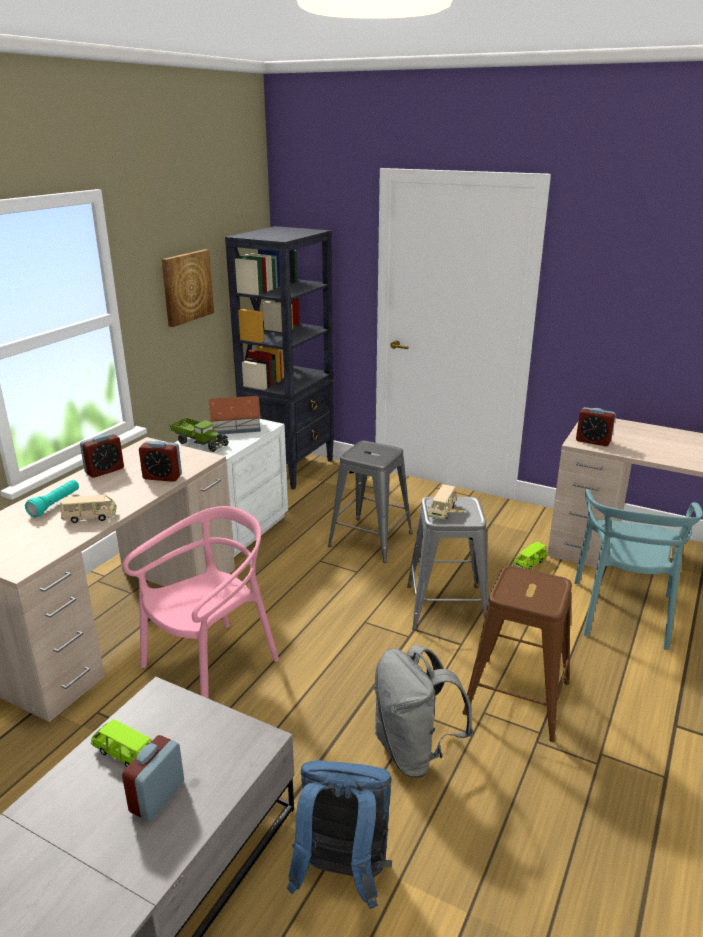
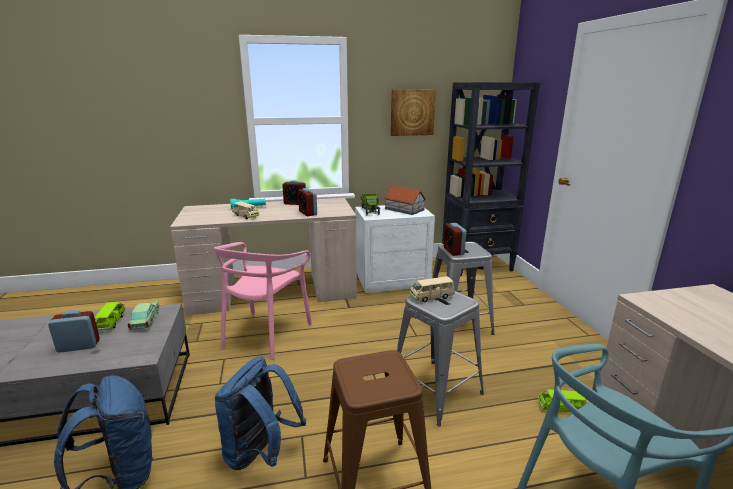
camera: 50 degrees right, 5 degrees down
pink chair [123,506,279,698] -> pink chair turned 105 degrees clockwise [214,242,312,360]
grey backpack [374,645,473,778] -> blue backpack [215,356,306,470]
alarm clock [576,407,616,446] -> alarm clock moved to [443,223,466,256]
none -> toy car [128,301,160,330]

